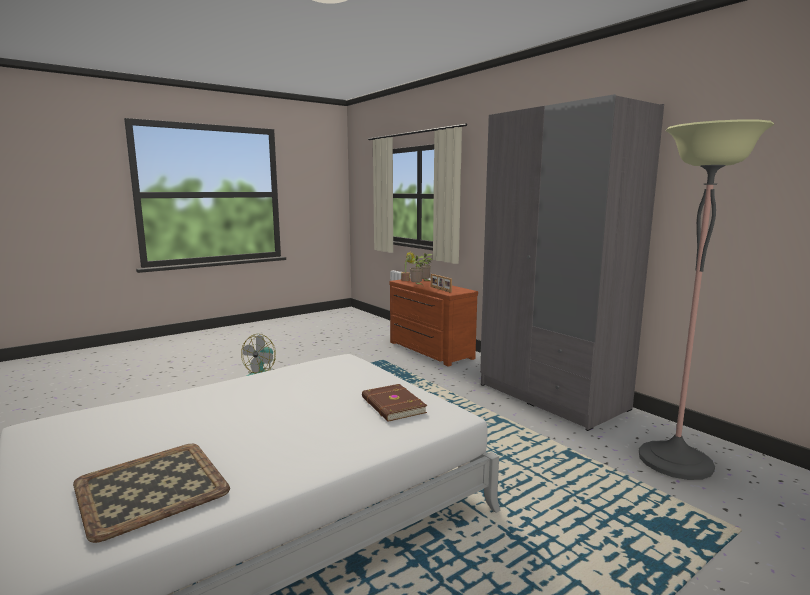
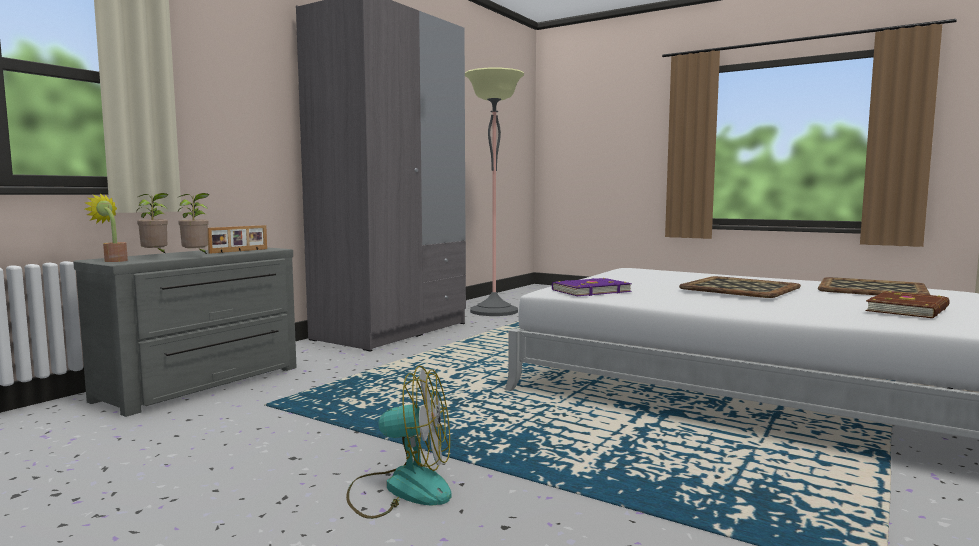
camera: 110 degrees left, 5 degrees down
brown book [362,384,427,422] -> brown book moved to [865,291,950,318]
brown dresser [389,279,478,367] -> grey dresser [73,247,297,417]
none -> purple book [552,278,632,296]
none -> tray [679,276,801,298]

